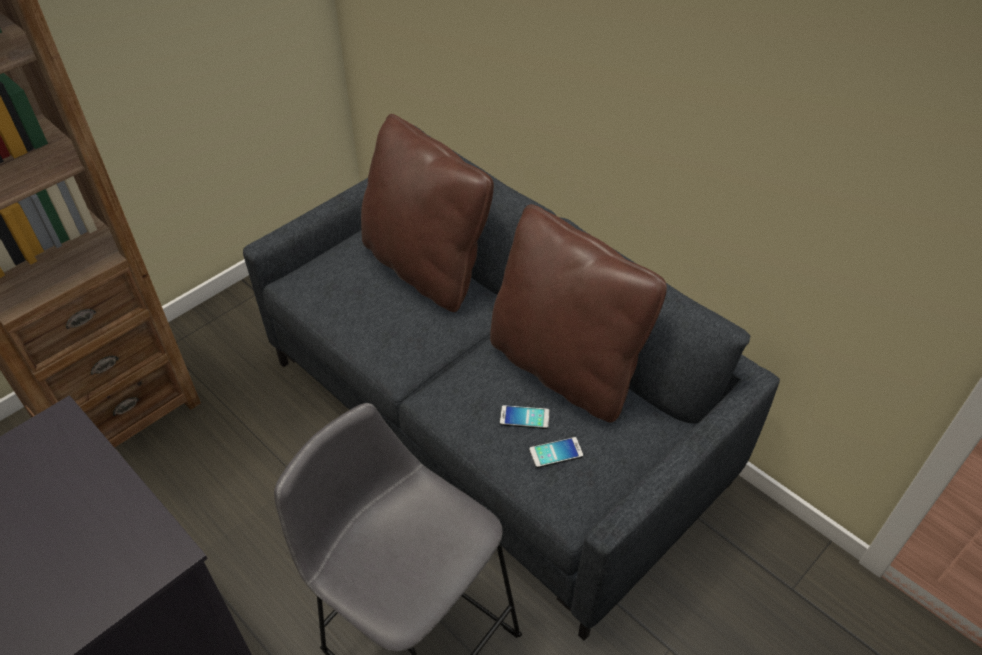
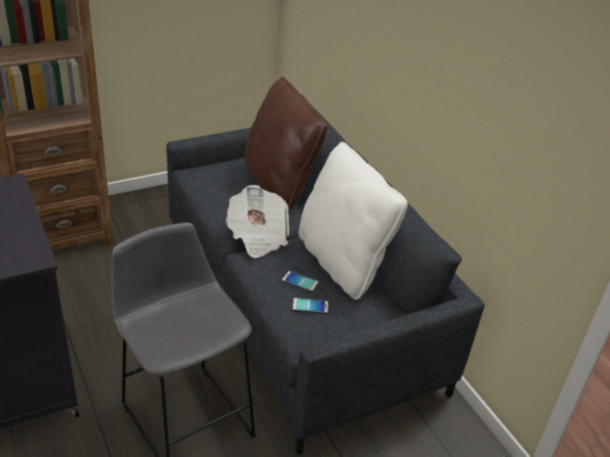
camera: 15 degrees right, 10 degrees down
brown pillow [490,204,667,422] -> white pillow [299,142,408,300]
none -> newspaper [225,185,289,258]

